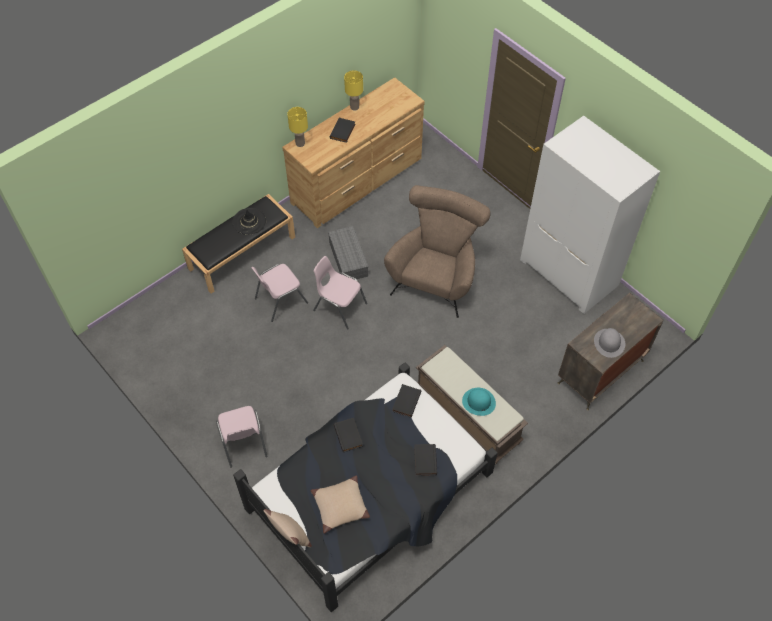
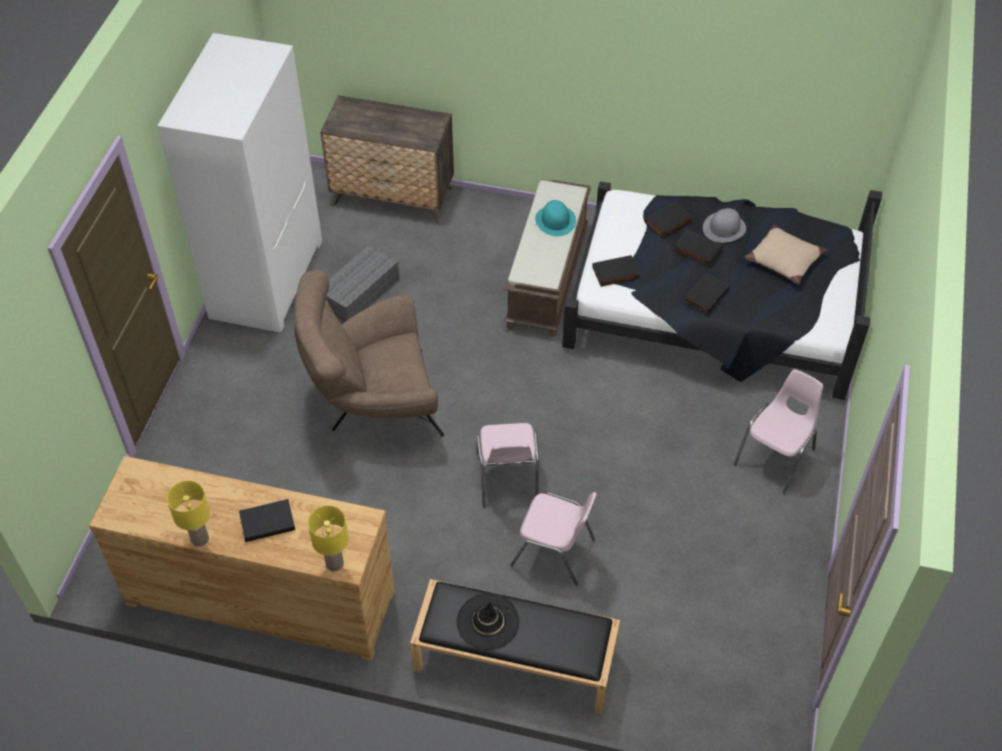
camera: 125 degrees left, 5 degrees down
beige pillow [264,509,312,547] -> none
grey storage box [328,226,368,279] -> grey storage box moved to [326,244,399,322]
grey hat [594,328,625,358] -> grey hat moved to [703,208,746,243]
none -> black book [674,230,723,266]

